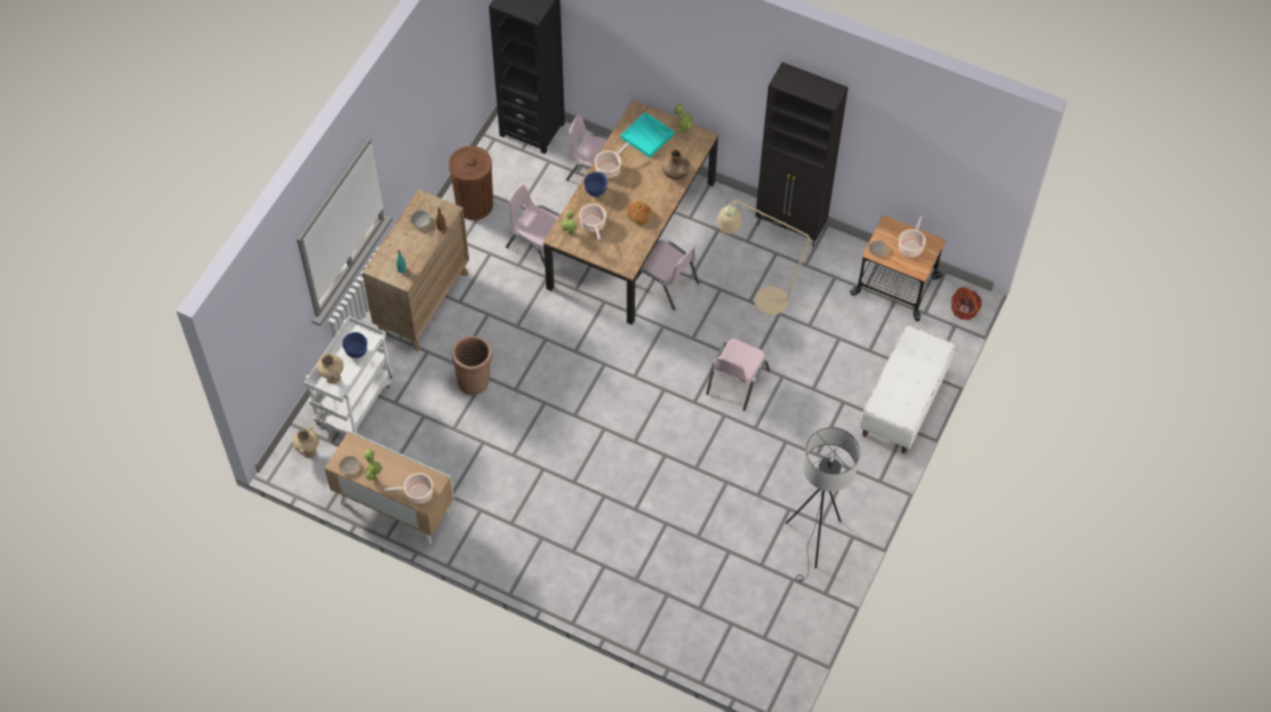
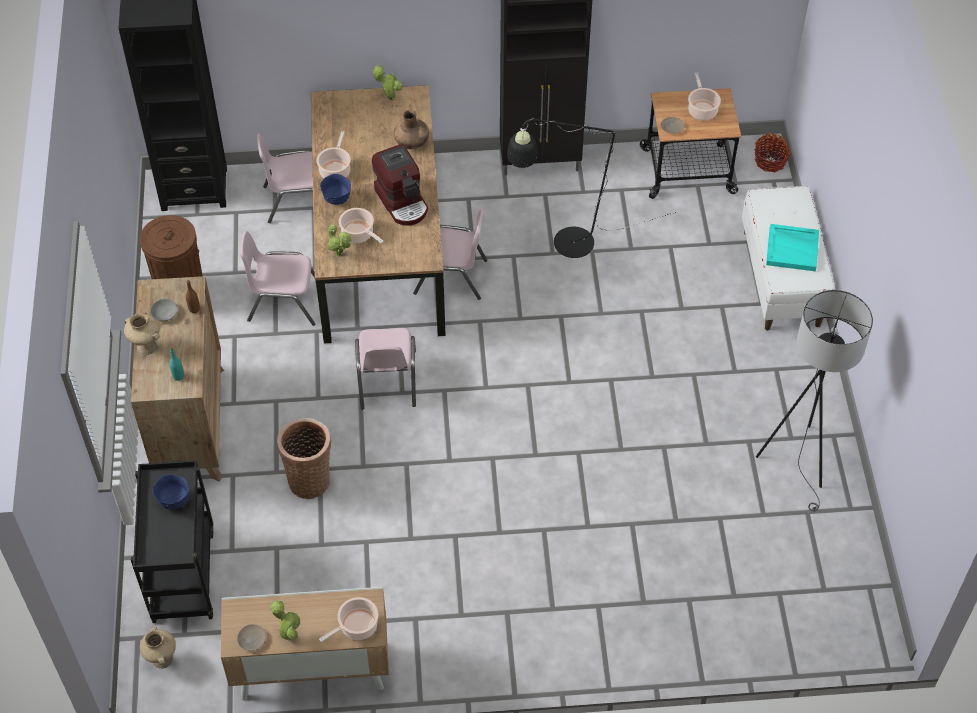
camera: 30 degrees left, 5 degrees down
white cart [304,316,393,435] -> black cart [131,460,214,623]
beige vase [317,353,344,384] -> beige vase moved to [124,313,160,355]
turquoise tray [621,112,674,158] -> turquoise tray moved to [766,224,819,271]
bread [627,202,652,225] -> coffee machine [372,144,428,226]
pink chair [706,339,770,411] -> pink chair moved to [355,328,416,410]
beige floor lamp [717,201,860,315] -> black floor lamp [507,117,676,258]

